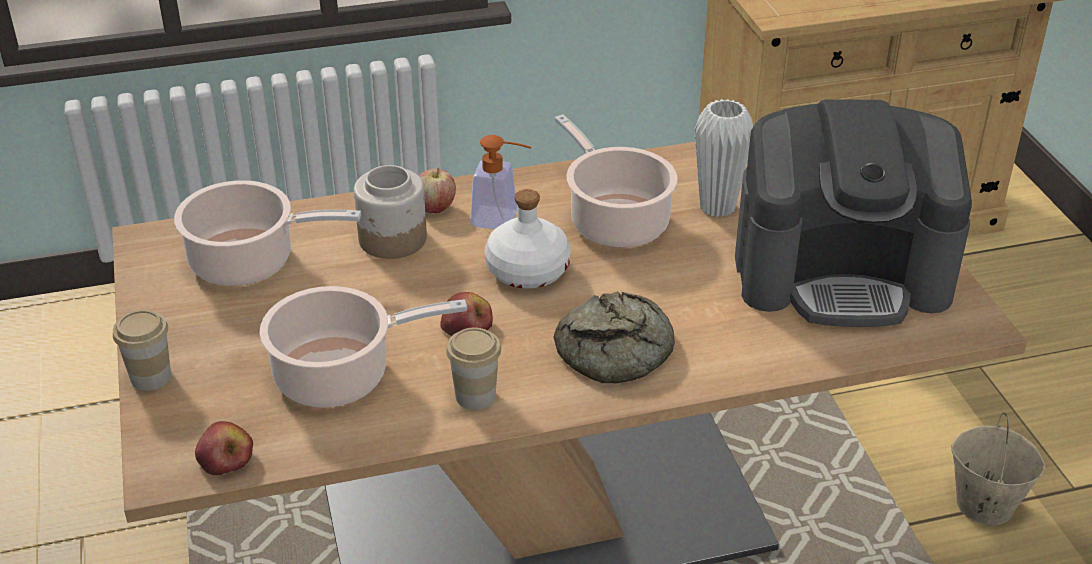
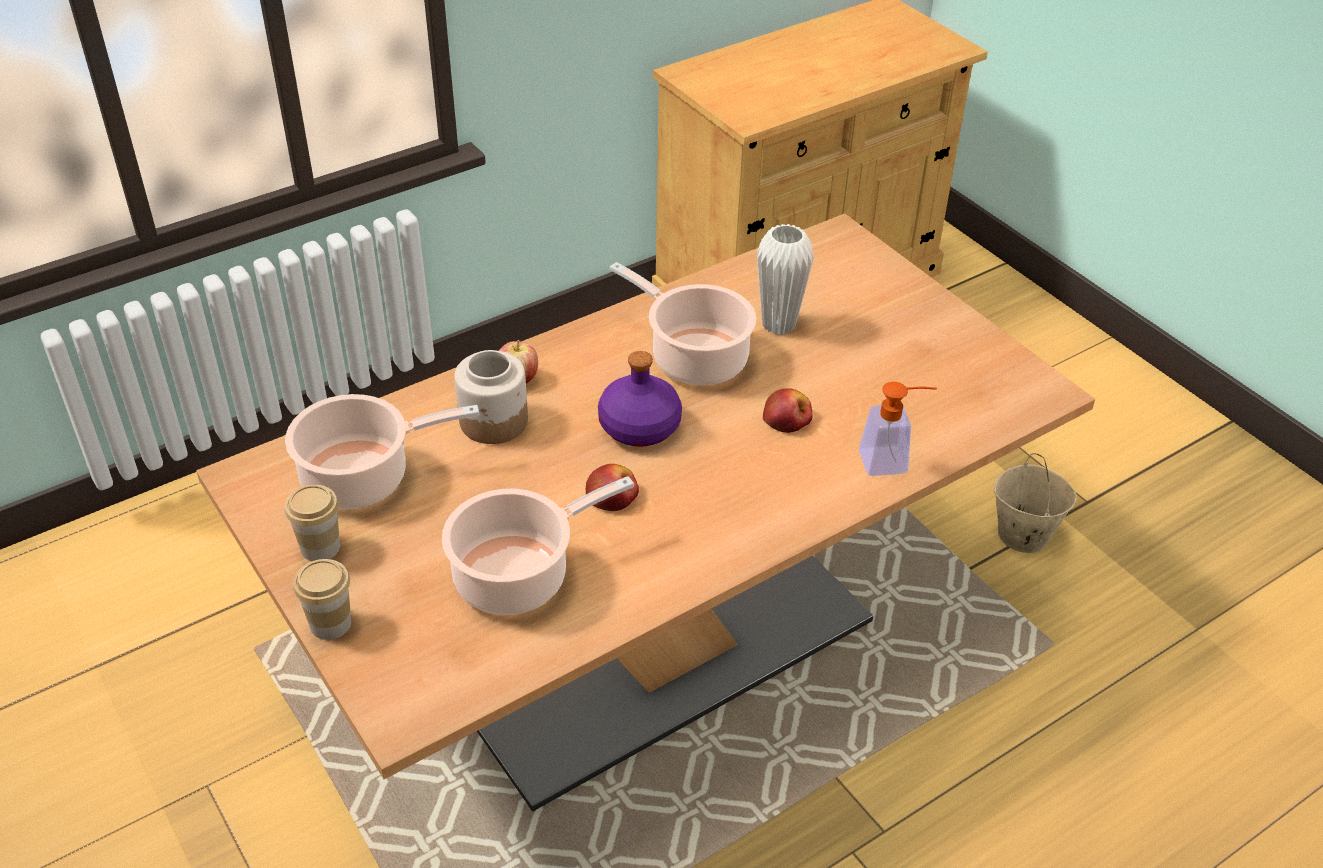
camera: 20 degrees left, 5 degrees up
apple [195,421,253,475] -> apple moved to [763,388,813,433]
cup [446,327,501,410] -> cup moved to [285,485,340,561]
soap dispenser [470,135,532,229] -> soap dispenser moved to [859,382,937,476]
white bottle [485,189,571,289] -> purple bottle [598,351,682,447]
bread [554,292,675,383] -> none
coffee machine [735,99,972,327] -> none

